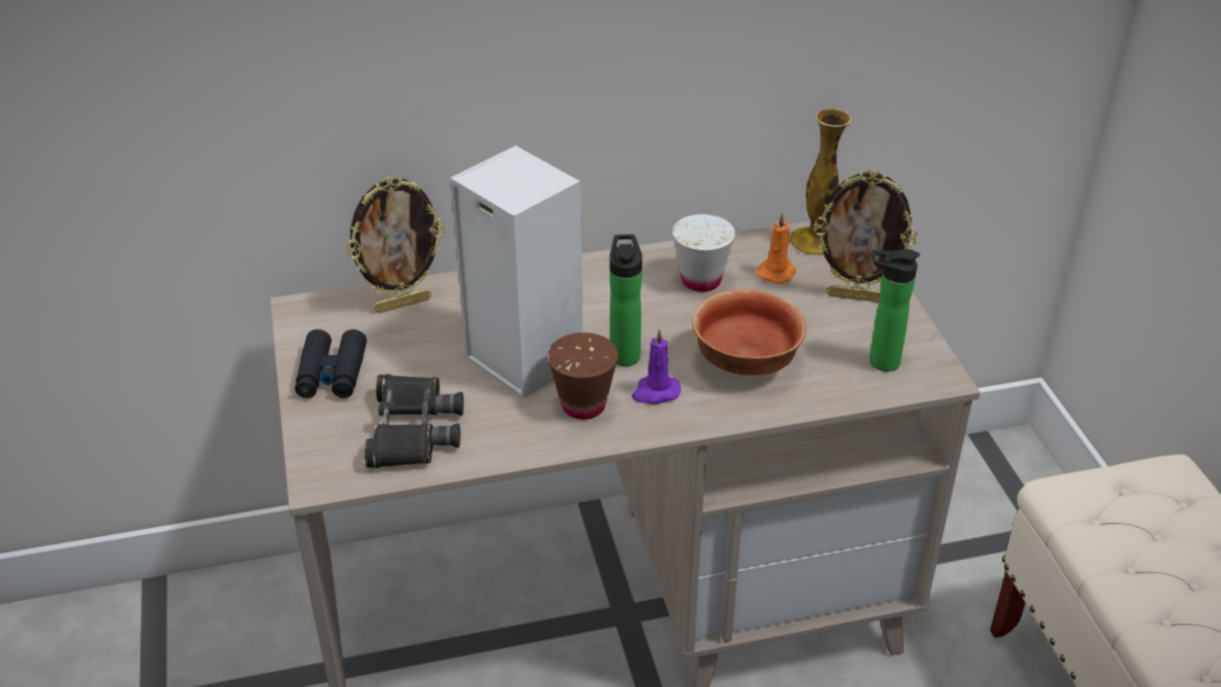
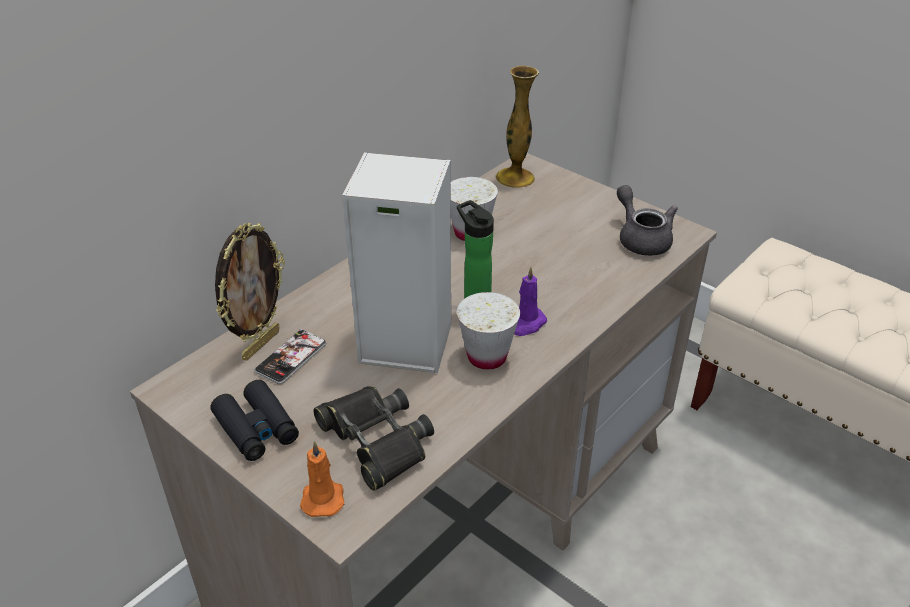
camera: 35 degrees left, 0 degrees up
brown cup [548,333,618,419] -> white cup [457,292,520,370]
bowl [692,289,806,376] -> none
orange candle [756,212,796,284] -> orange candle moved to [300,441,344,517]
picture frame [814,170,918,303] -> none
bottle [869,249,920,372] -> grey teapot [617,185,678,256]
none -> phone [255,329,326,384]

